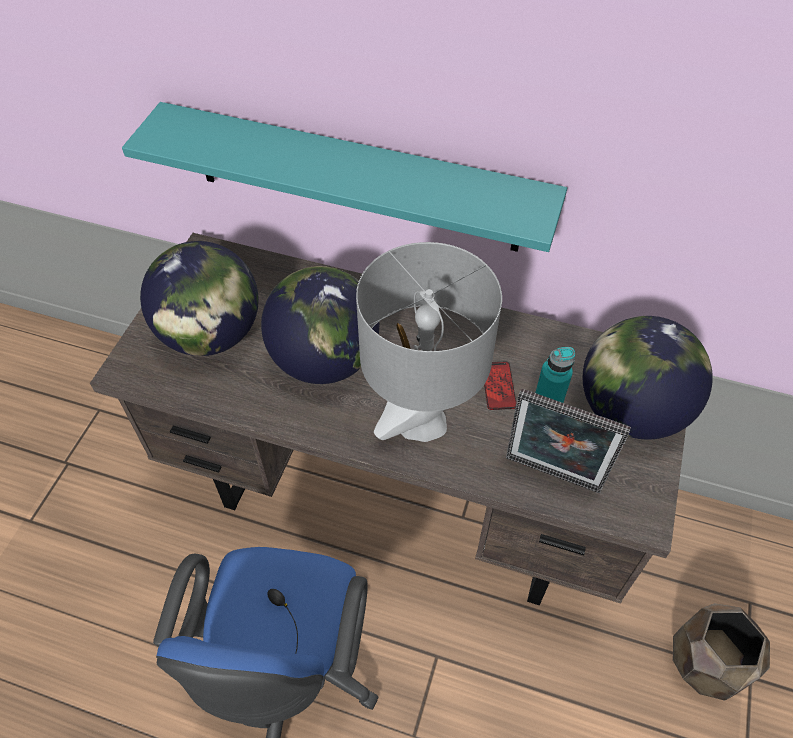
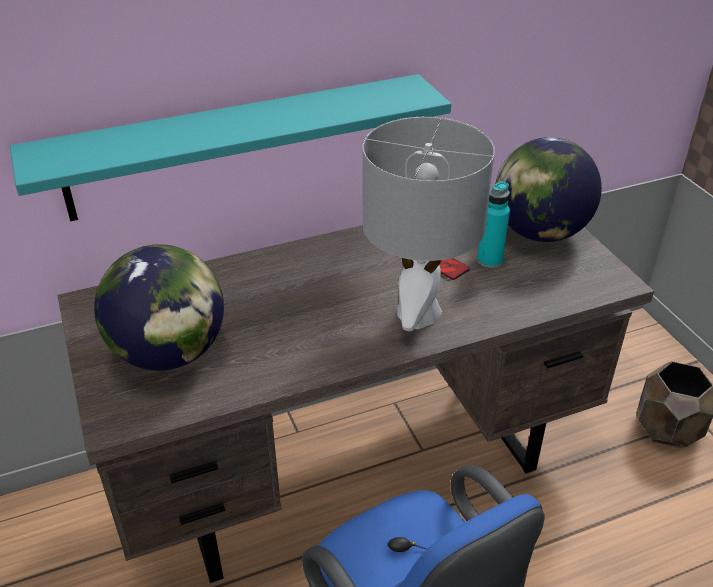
camera: 40 degrees left, 15 degrees down
globe [261,266,379,384] -> none
picture frame [506,389,631,493] -> none

